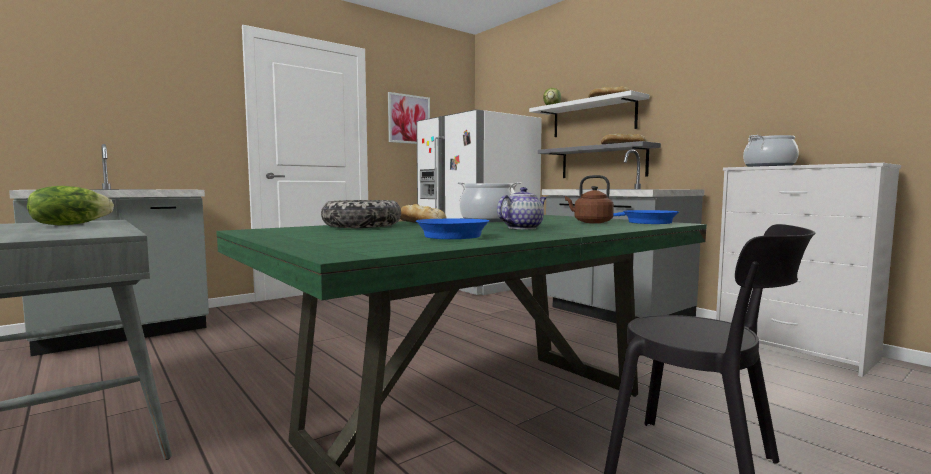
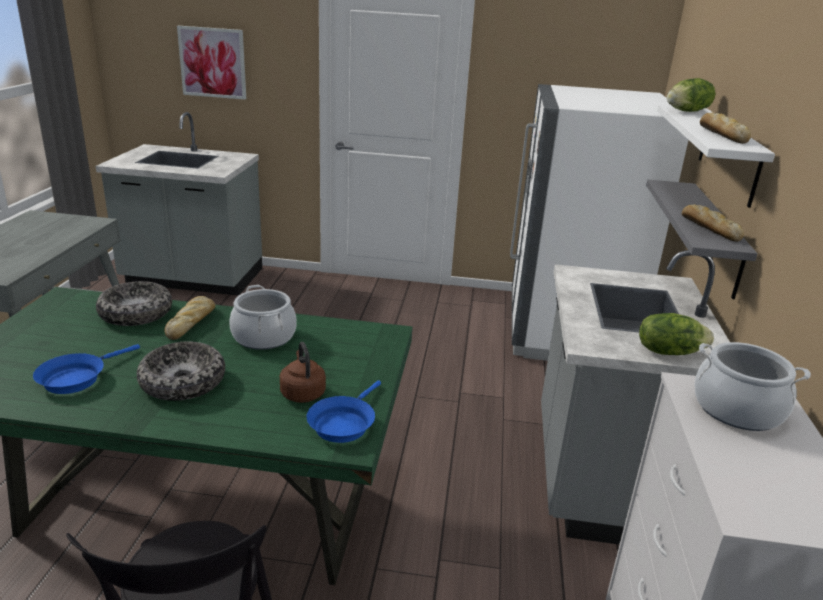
camera: 45 degrees right, 20 degrees up
lettuce [27,186,114,225] -> lettuce moved to [639,313,714,355]
picture [388,92,430,144] -> picture moved to [177,26,246,100]
teapot [497,187,546,229] -> bowl [137,342,225,401]

